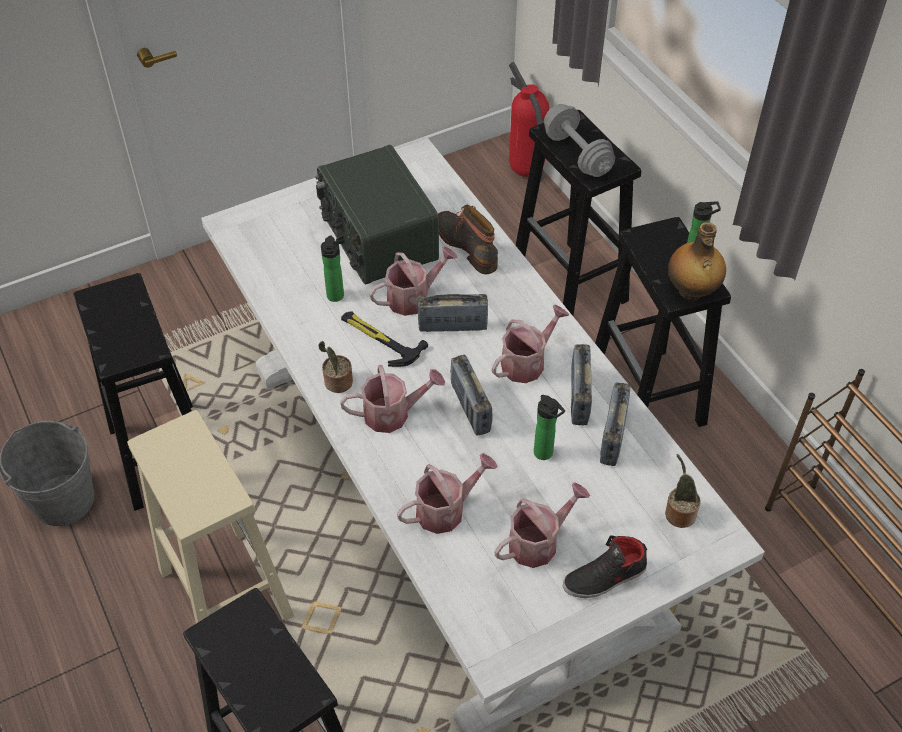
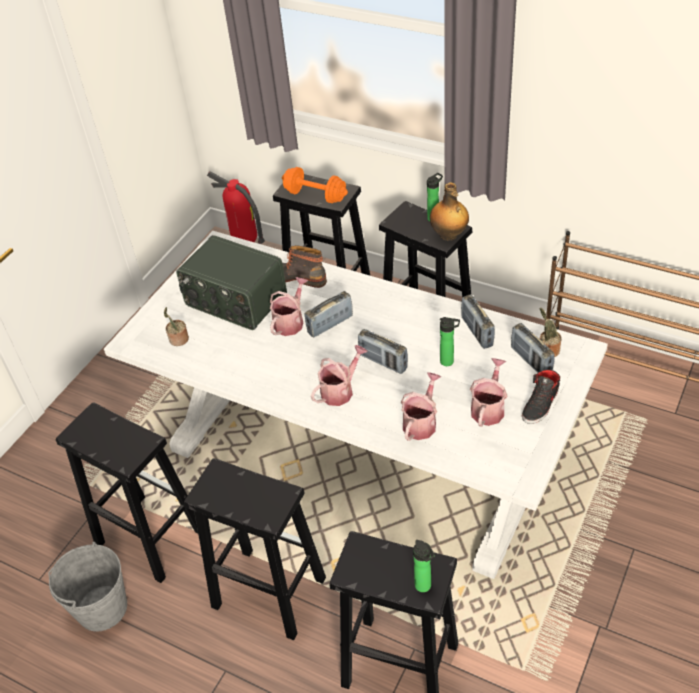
camera: 30 degrees left, 5 degrees down
beige stool [127,410,294,623] -> black stool [184,458,326,640]
potted plant [318,341,353,393] -> potted plant moved to [164,307,189,346]
bottle [321,235,344,302] -> bottle moved to [413,540,435,592]
hammer [341,311,428,367] -> none
watering can [492,305,570,383] -> none
grey dumbbell [544,104,615,177] -> orange dumbbell [282,167,348,203]
radio [571,344,592,425] -> radio moved to [511,323,555,373]

